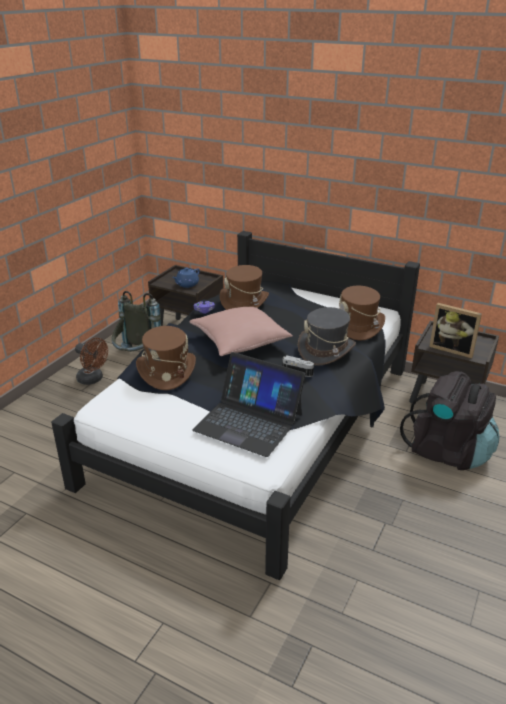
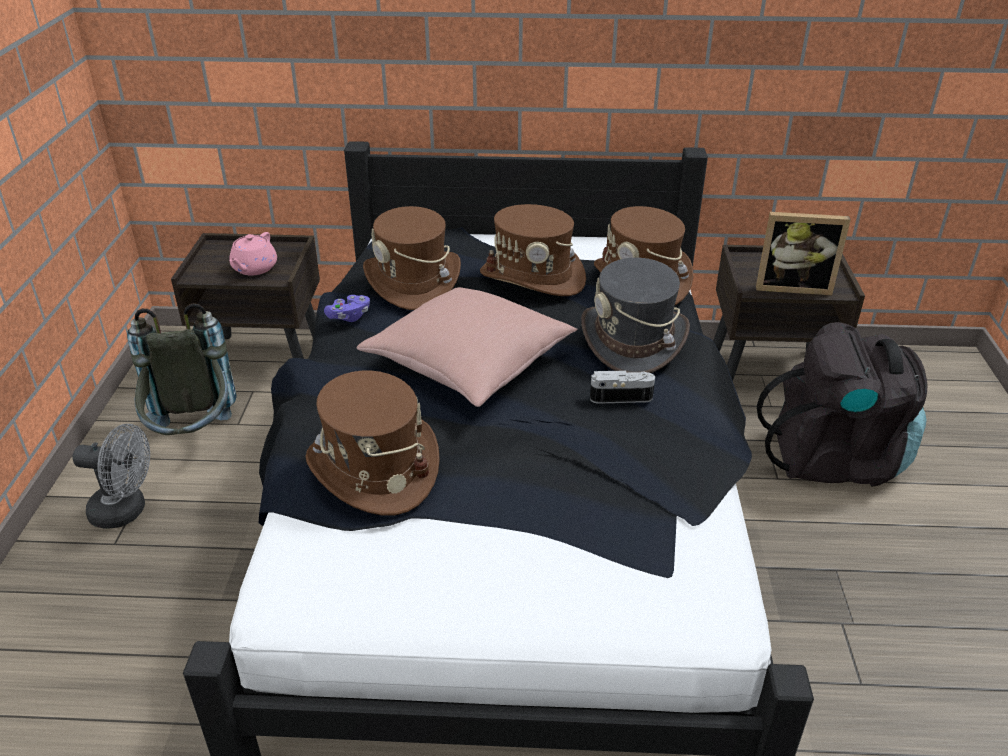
camera: 25 degrees left, 5 degrees up
brown fan [75,338,108,385] -> grey fan [72,424,150,529]
blue teapot [172,267,200,288] -> pink teapot [229,232,277,275]
laptop [192,352,306,457] -> none
none -> brown hat [480,204,586,296]

